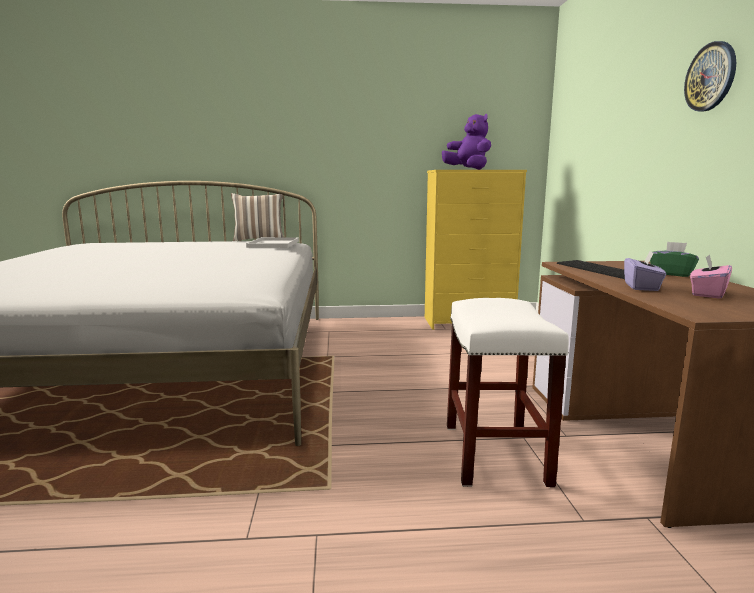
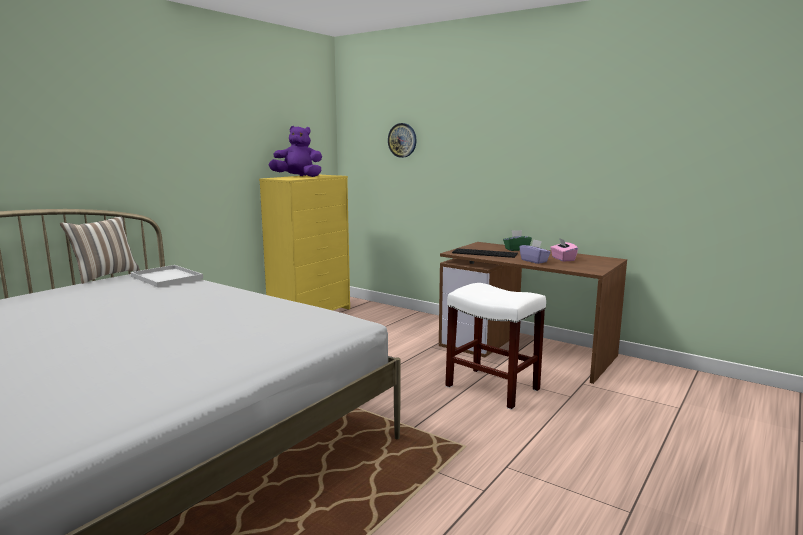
camera: 50 degrees left, 0 degrees up
wall clock [684,41,736,112] -> wall clock moved to [388,123,417,158]

